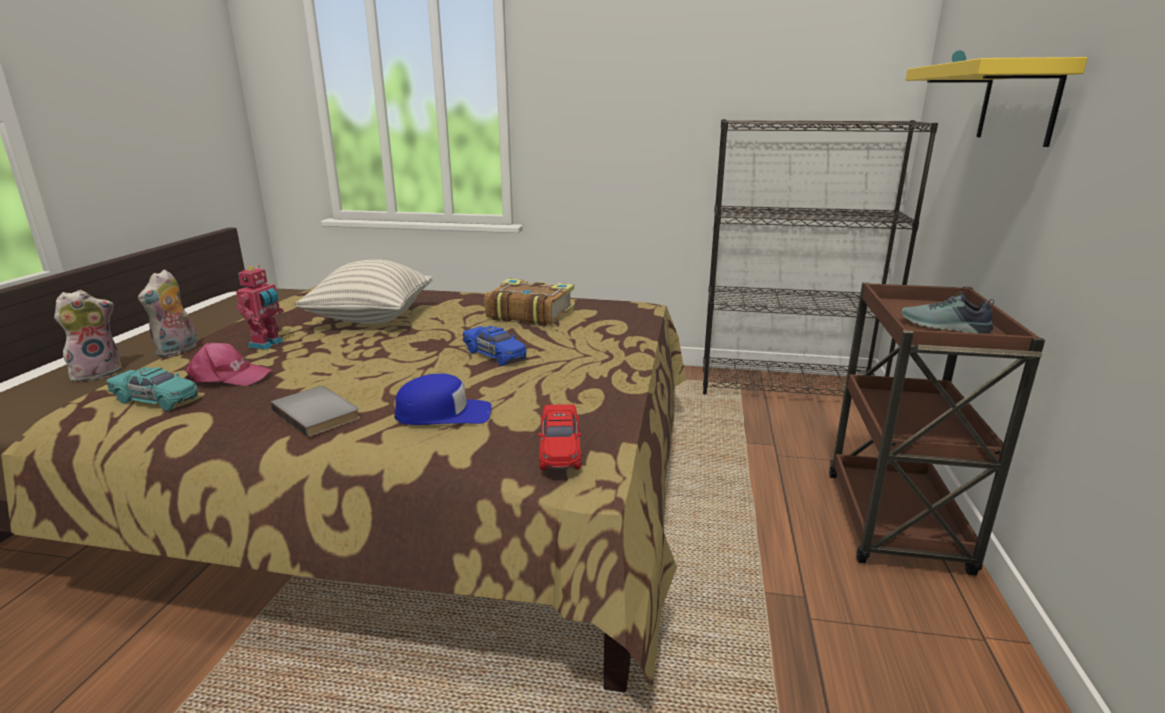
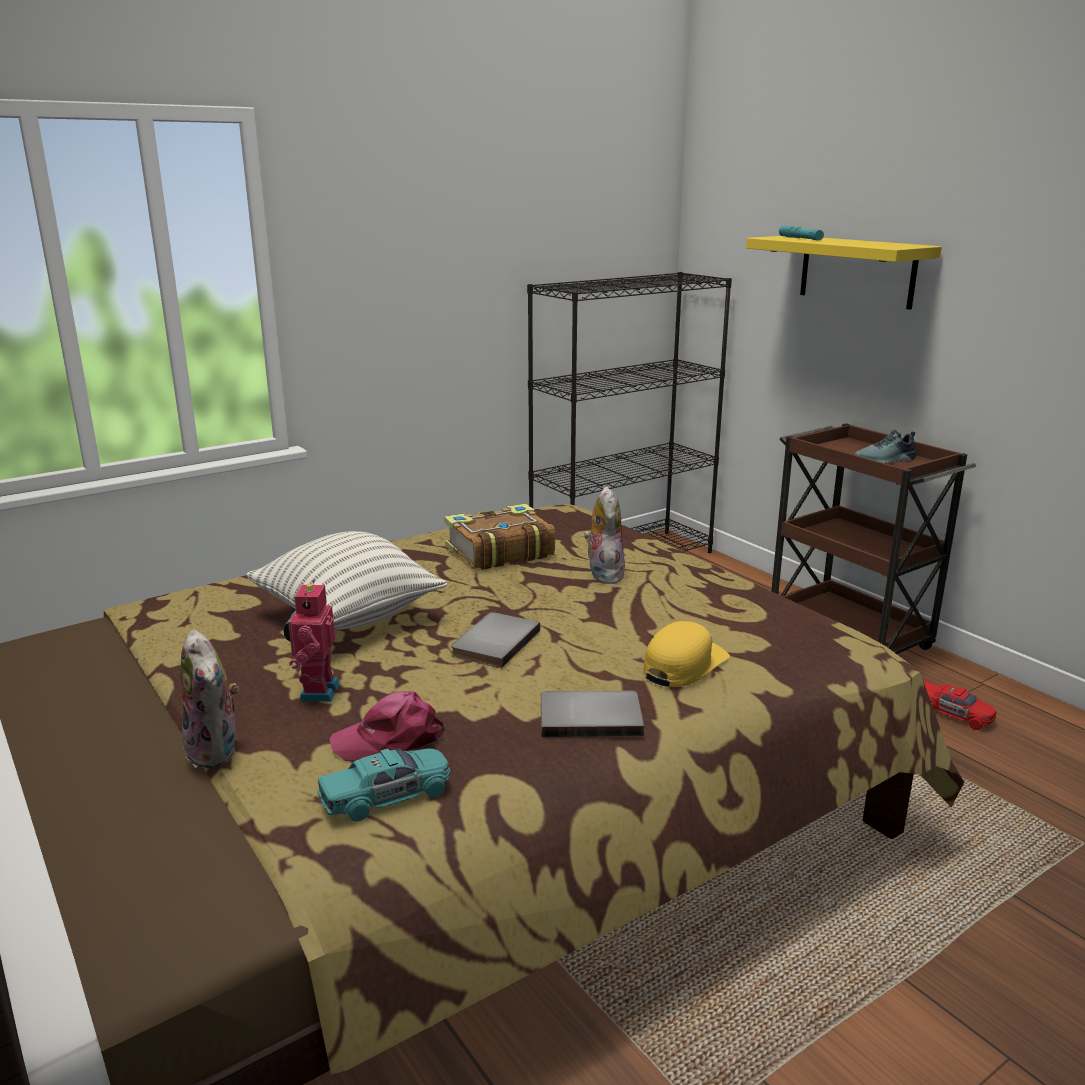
camera: 45 degrees left, 0 degrees up
plush toy [54,290,122,382] -> plush toy moved to [584,486,625,584]
pink cap [184,343,272,386] -> pink cap turned 150 degrees counterclockwise [329,691,444,761]
toy robot [236,265,284,350] -> toy robot turned 150 degrees counterclockwise [284,580,340,701]
blue cap [394,374,492,425] -> yellow cap [643,621,730,687]
blue toy car [463,326,527,366] -> none
red toy car [538,404,581,470] -> red toy car moved to [924,681,996,730]
none -> grey book [451,612,540,668]

